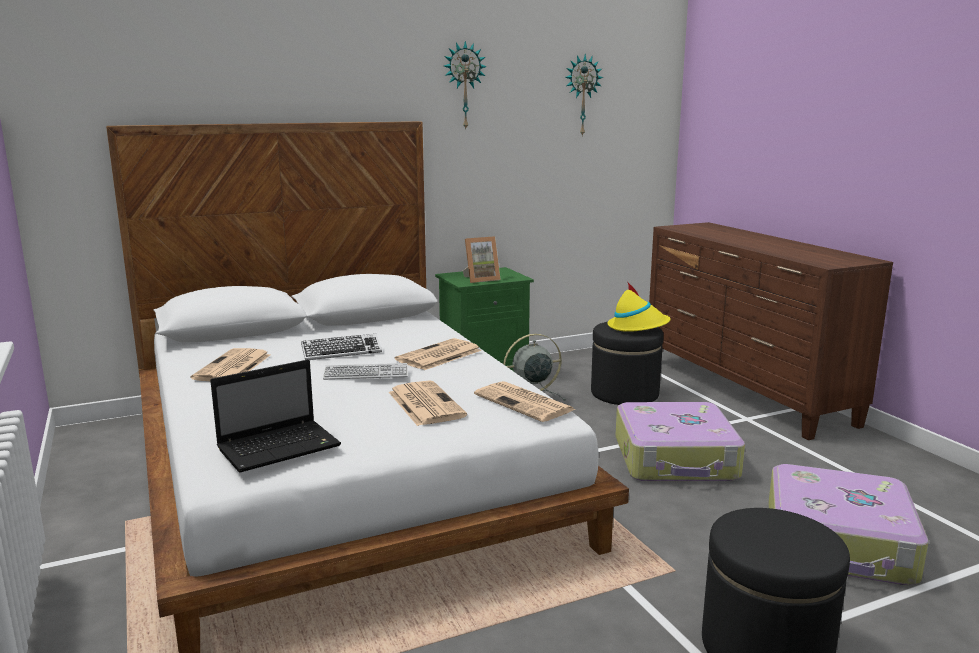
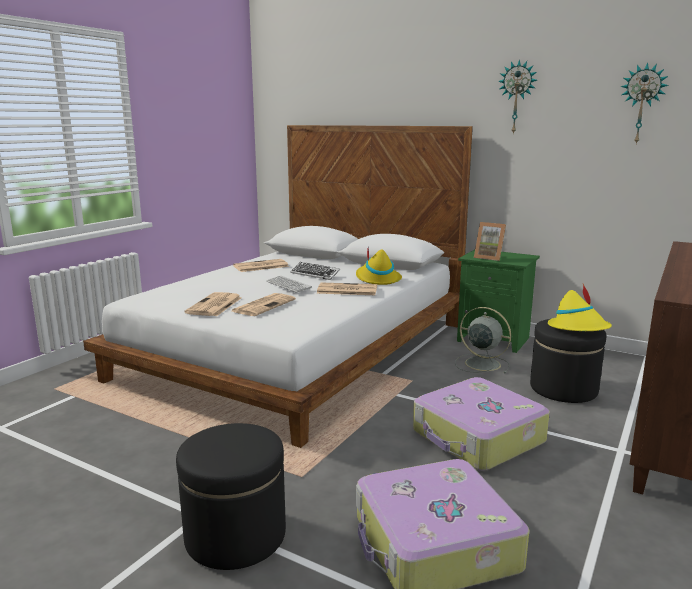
camera: 55 degrees right, 0 degrees up
laptop [210,360,341,473] -> none
newspaper [474,381,575,422] -> newspaper moved to [185,292,242,316]
none -> yellow hat [356,249,402,285]

